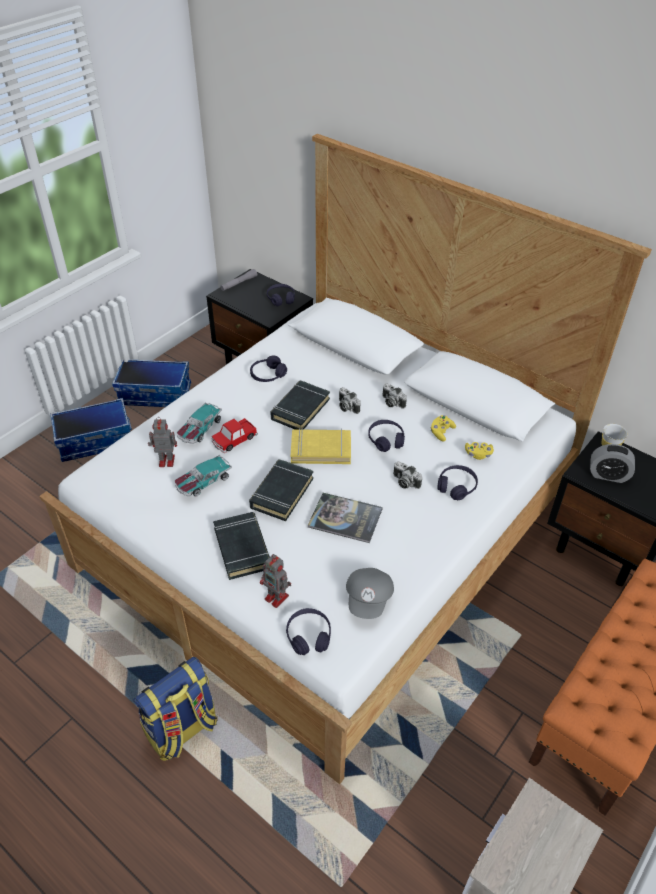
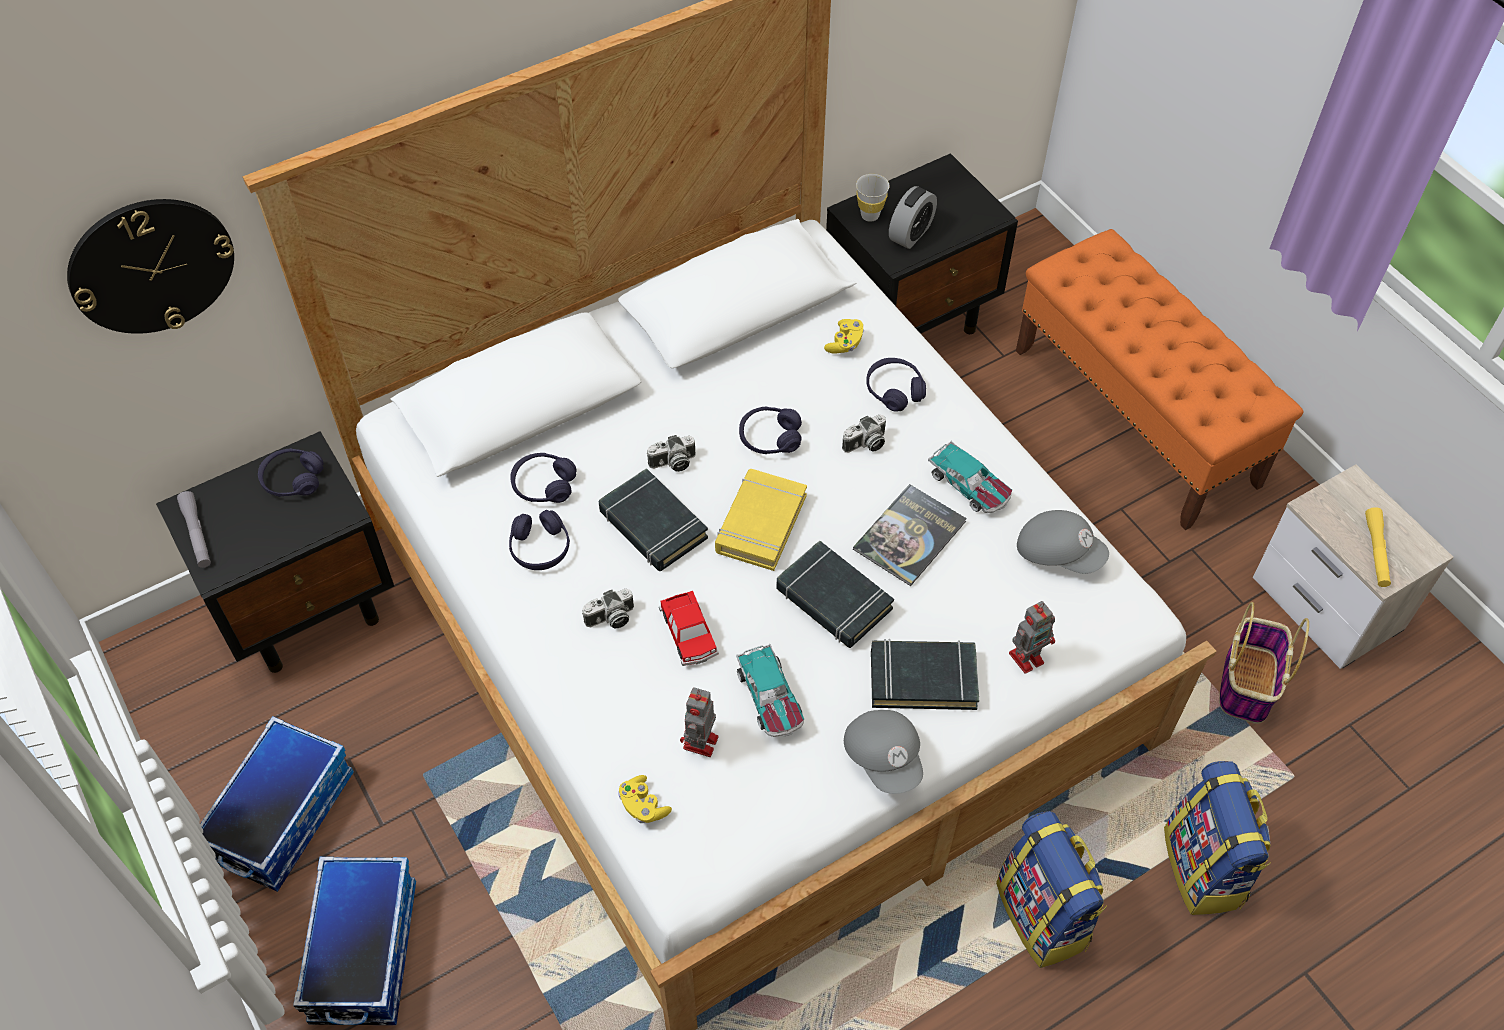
camera: 70 degrees left, 10 degrees up
toy car [177,402,222,444] -> toy car moved to [928,441,1012,513]
purple headphones [286,608,331,655] -> purple headphones moved to [510,453,577,503]
camera [382,383,407,409] -> camera moved to [582,589,634,628]
yellow game controller [430,415,456,442] -> yellow game controller moved to [618,775,672,823]
none -> wall clock [67,199,234,334]
none -> grey cap [844,710,923,794]
none -> backpack [1164,761,1270,915]
none -> basket [1219,602,1309,724]
none -> yellow flashlight [1365,507,1391,587]

